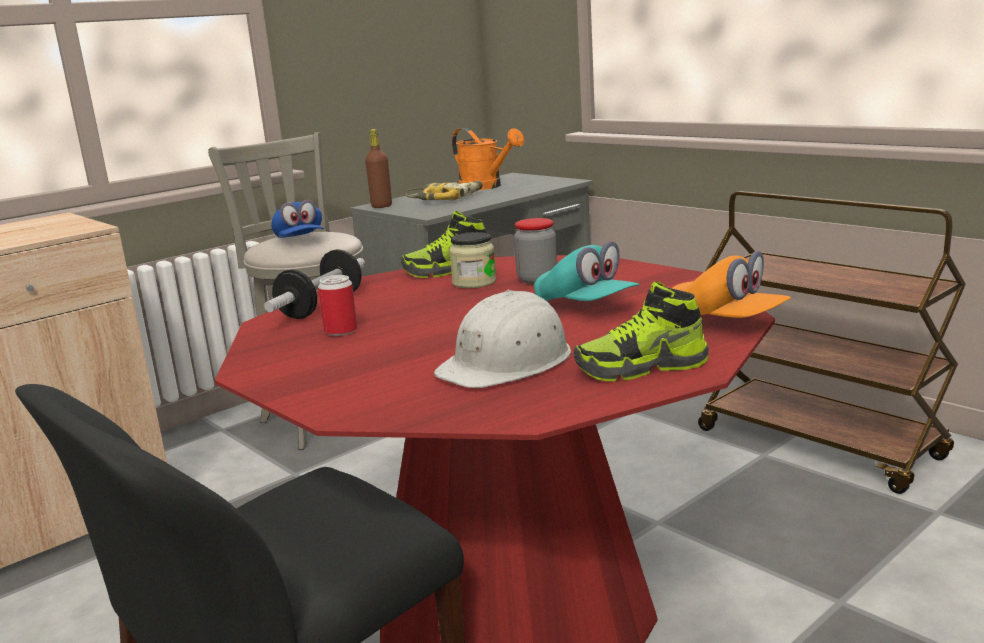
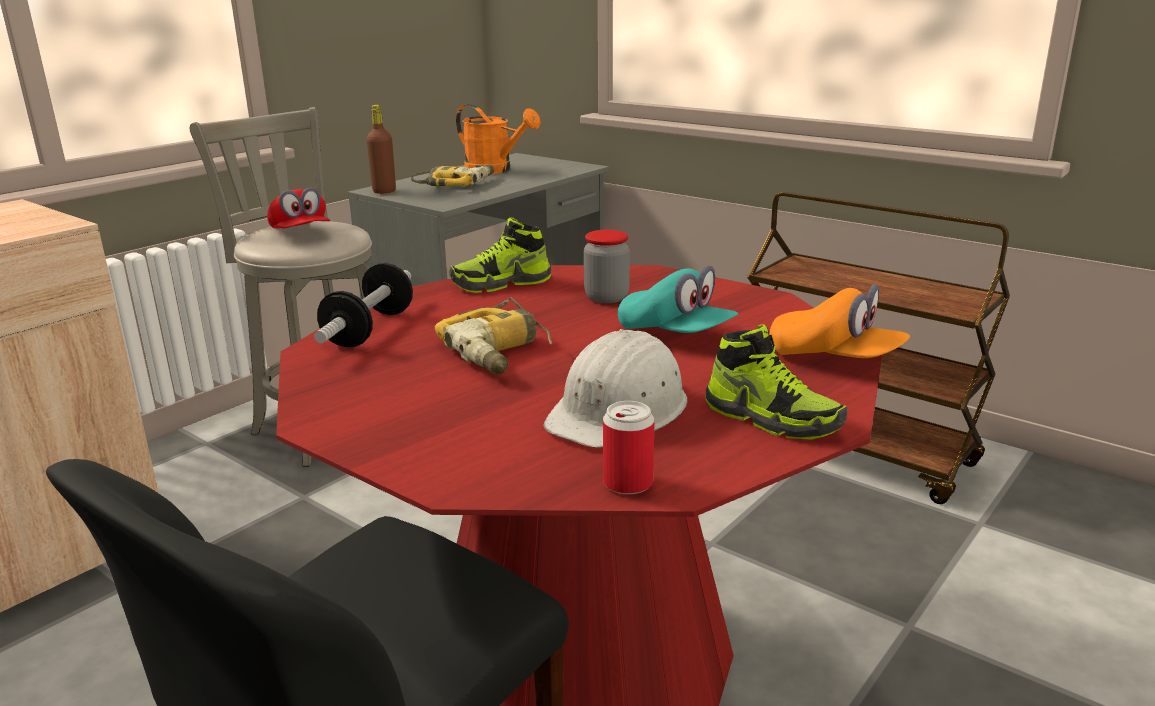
camera: 10 degrees left, 5 degrees up
blue cap [271,200,324,238] -> red cap [267,187,330,229]
can [318,275,358,336] -> can moved to [603,401,655,494]
jar [449,232,496,288] -> none
shoe [574,281,709,381] -> shoe turned 120 degrees counterclockwise [705,324,847,440]
none -> power drill [435,297,552,375]

